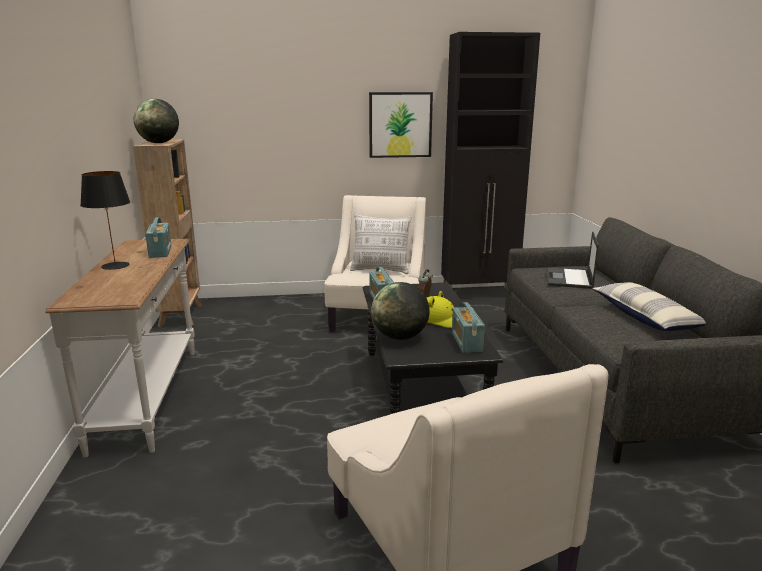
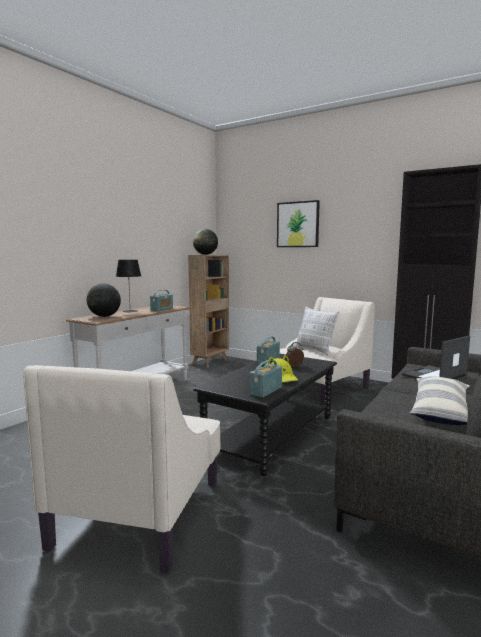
camera: 40 degrees right, 10 degrees down
picture [369,92,433,158] -> picture moved to [277,200,320,247]
globe [371,282,430,340] -> globe moved to [87,283,121,317]

